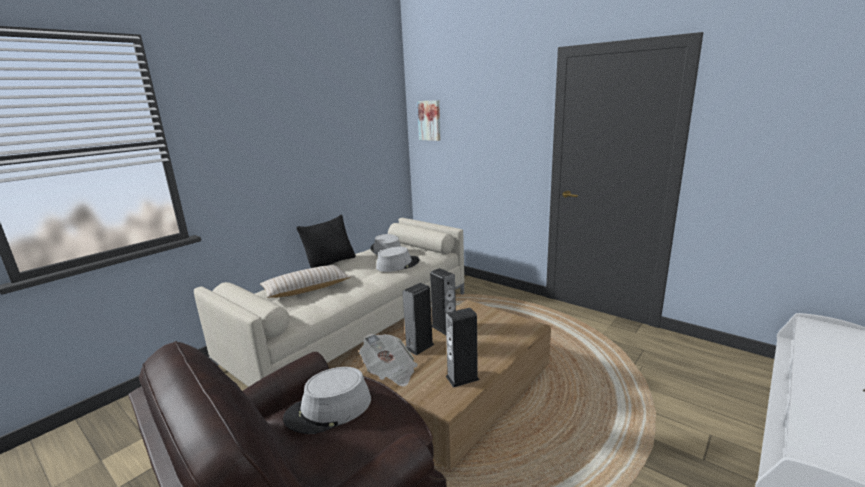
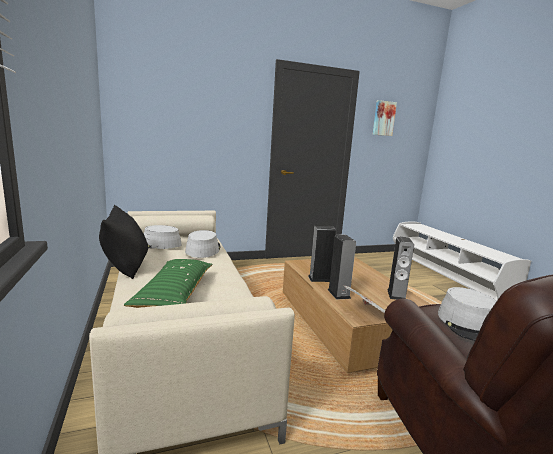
camera: 60 degrees left, 5 degrees down
beige pillow [260,265,351,298] -> green pillow [124,259,213,308]
picture [417,100,440,141] -> picture moved to [373,100,397,136]

